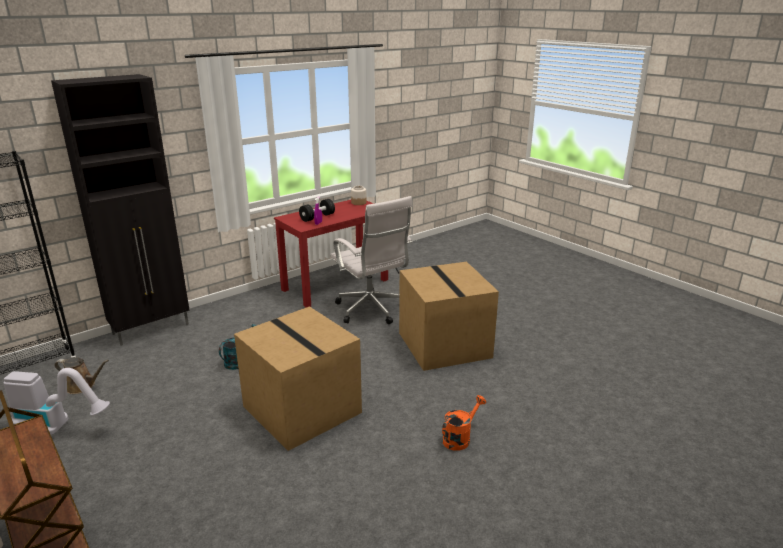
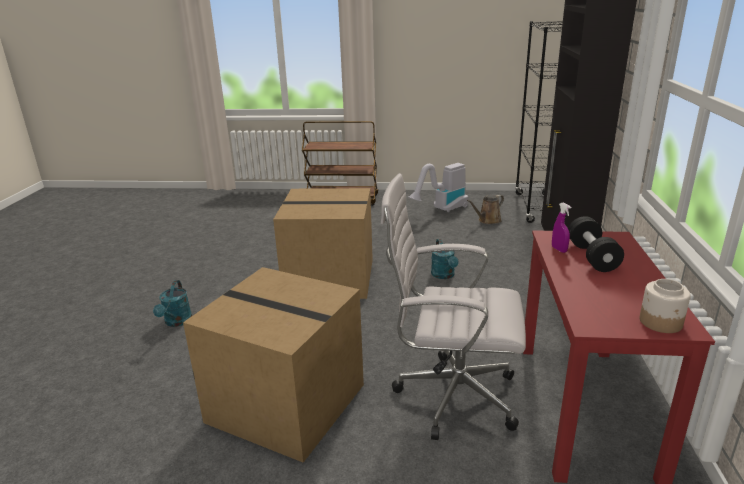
camera: 135 degrees right, 0 degrees up
orange watering can [442,395,486,451] -> turquoise watering can [153,280,192,327]

